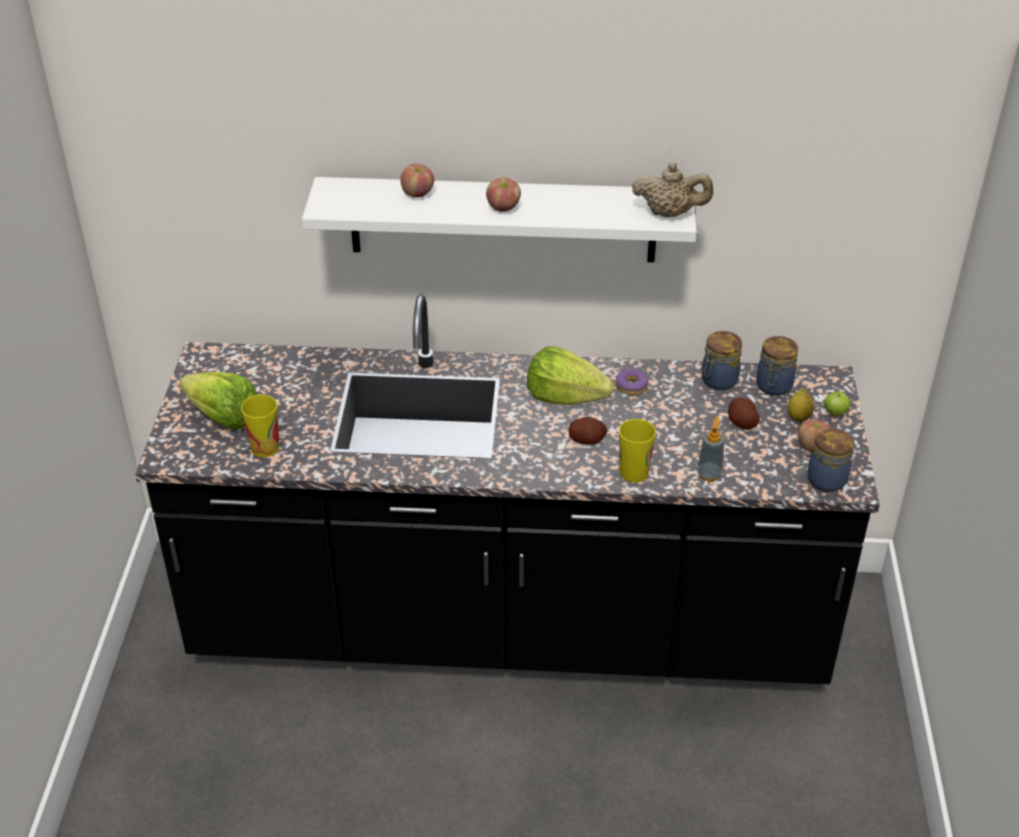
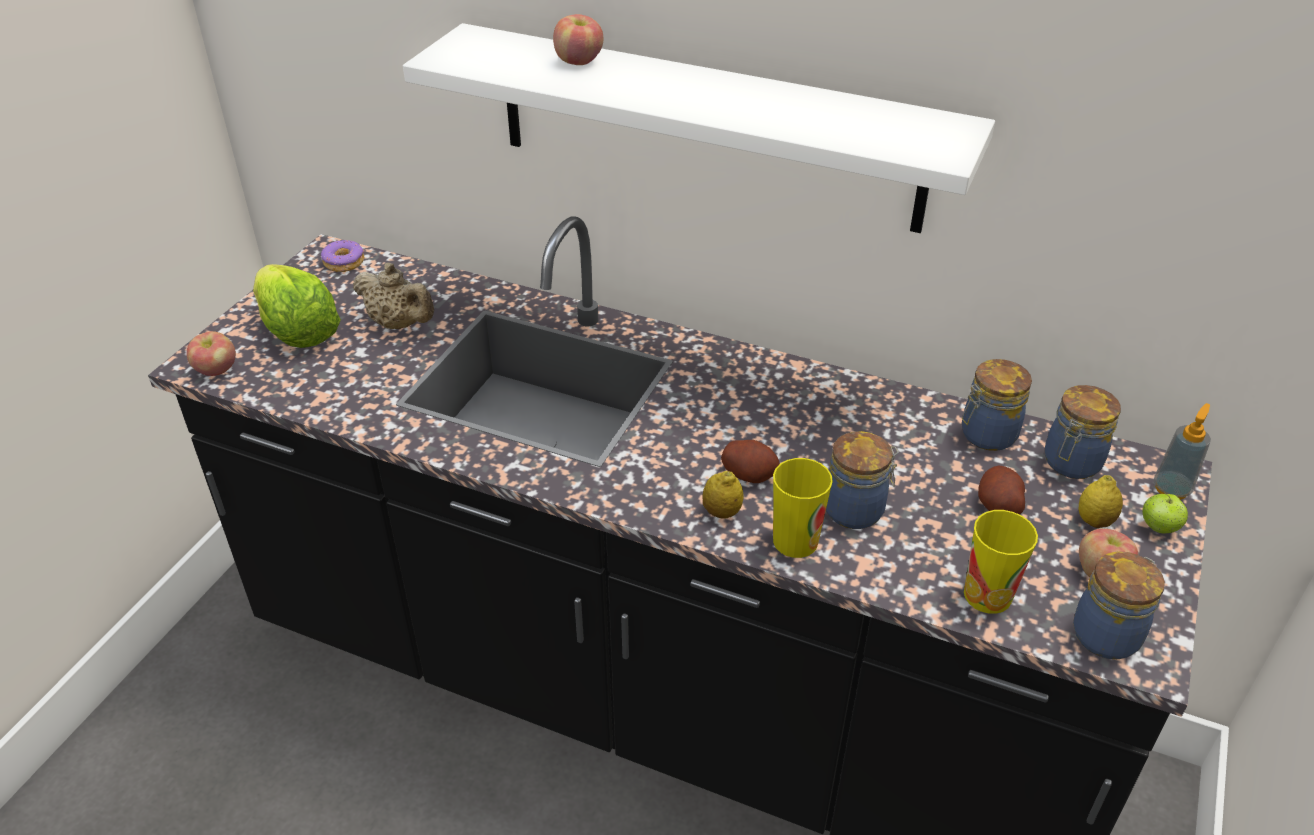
camera: 20 degrees right, 0 degrees up
cup [241,395,280,457] -> cup moved to [964,510,1038,614]
apple [486,178,521,212] -> apple moved to [186,331,236,376]
lettuce [527,346,614,405] -> none
donut [616,369,648,396] -> donut moved to [321,240,364,272]
beige teapot [632,163,713,217] -> beige teapot moved to [353,262,434,329]
soap dispenser [697,416,725,481] -> soap dispenser moved to [1154,403,1211,500]
none -> lemon [703,471,744,519]
none -> jar [826,431,899,529]

